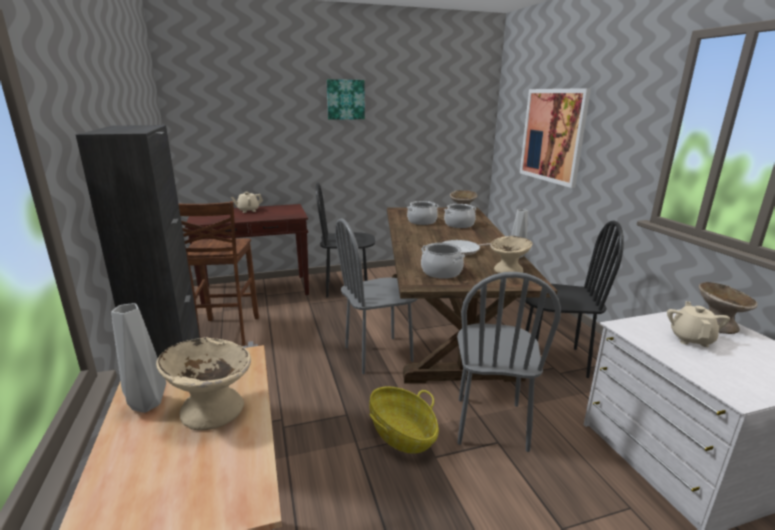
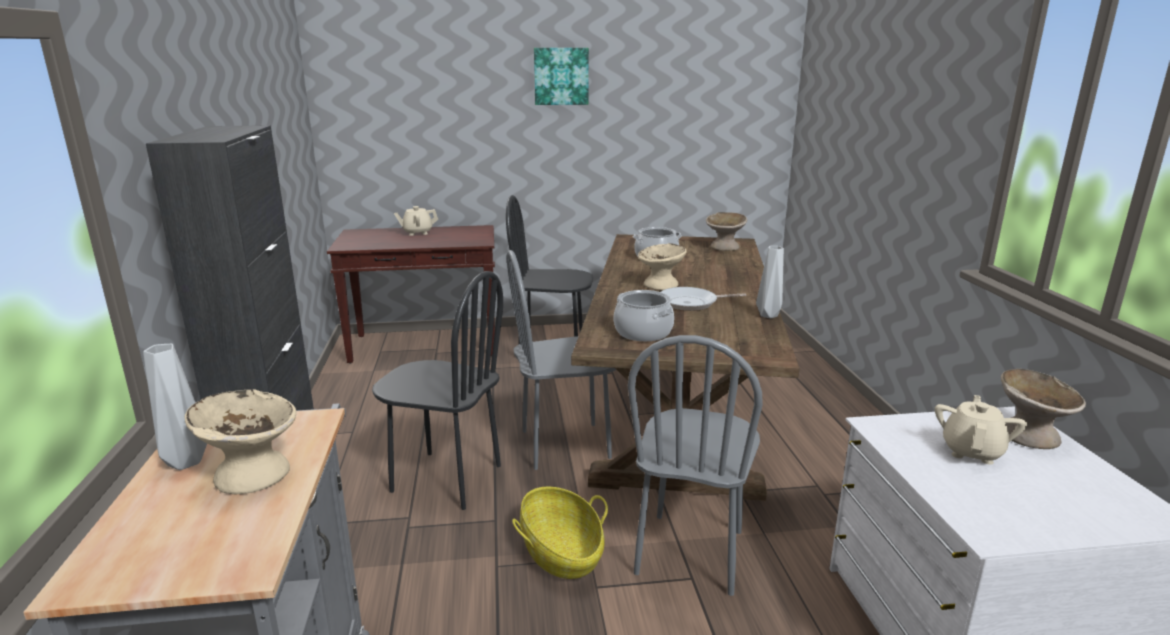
camera: 10 degrees right, 0 degrees up
brown stool [178,201,259,345] -> none
cooking pot [444,204,476,228] -> none
beige bowl [490,236,532,273] -> beige bowl moved to [638,243,687,290]
picture [520,88,591,188] -> none
black chair [525,220,624,378] -> black chair moved to [372,271,503,510]

